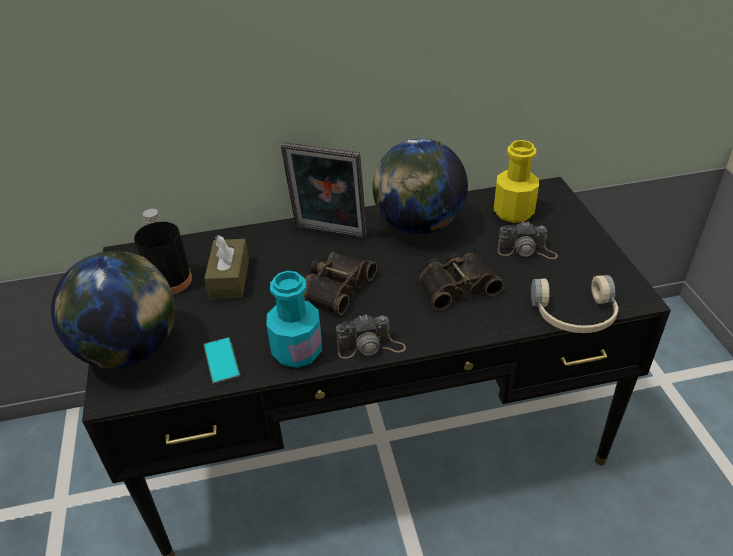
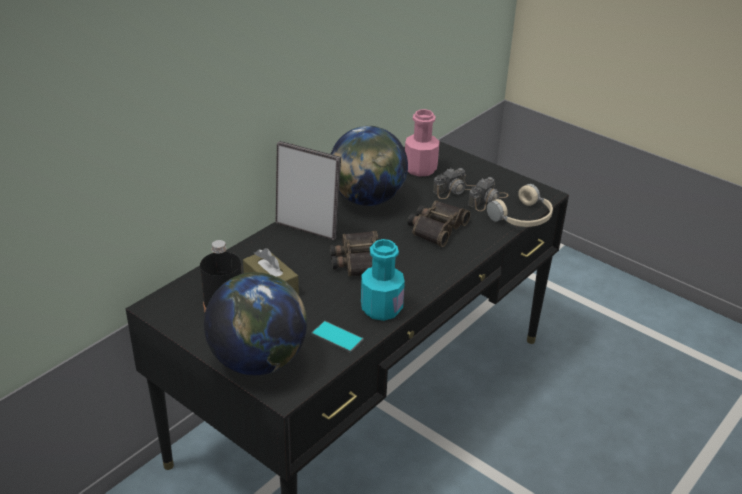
camera: 40 degrees left, 5 degrees down
picture frame [281,142,367,238] -> picture frame turned 135 degrees counterclockwise [276,141,341,240]
camera [336,314,406,358] -> camera moved to [468,177,508,211]
yellow bottle [494,140,539,223] -> pink bottle [405,109,440,176]

